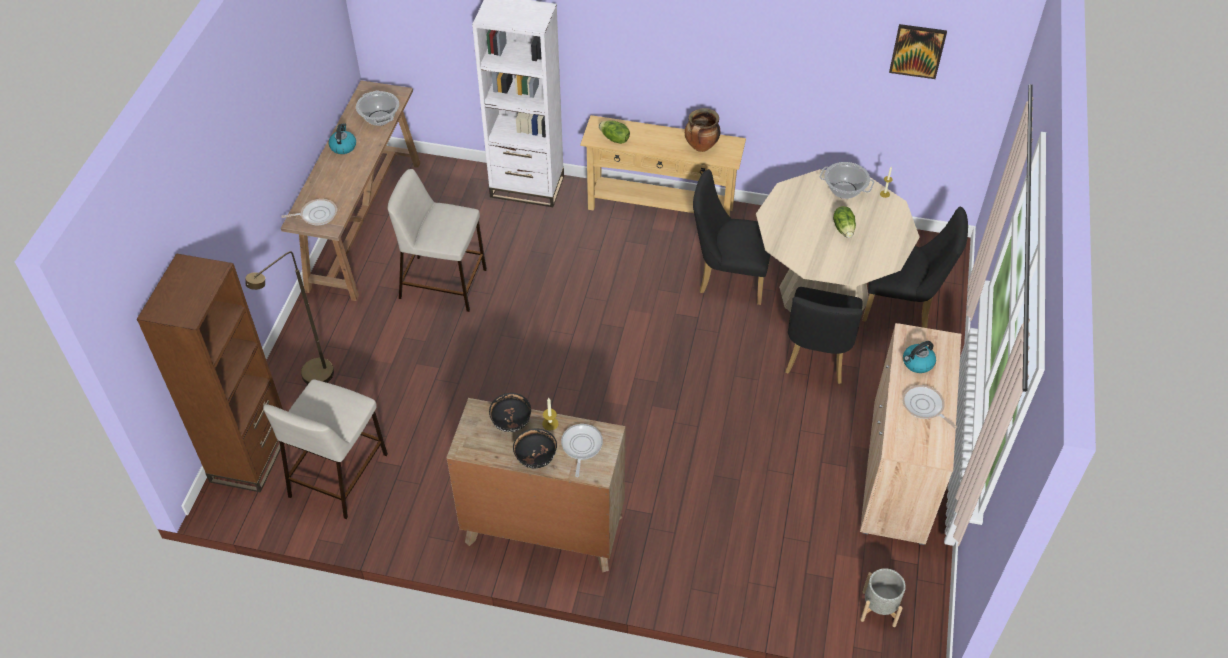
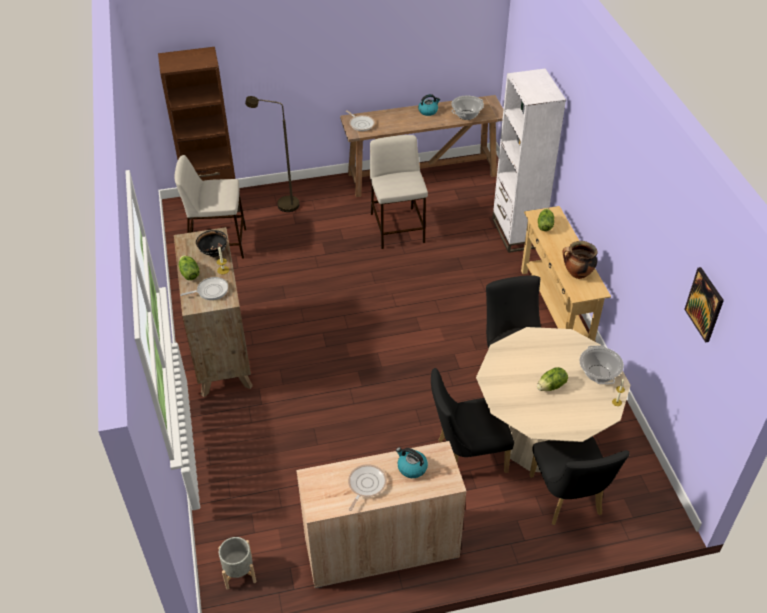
camera: 65 degrees right, 5 degrees down
black bowl [513,428,557,468] -> lettuce [179,255,199,280]

